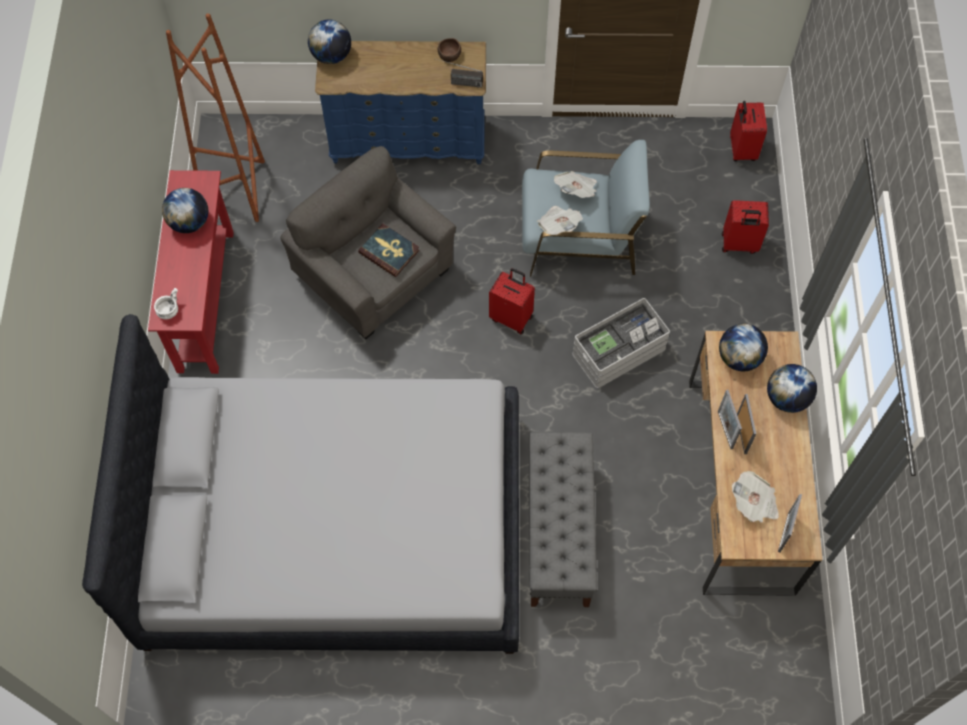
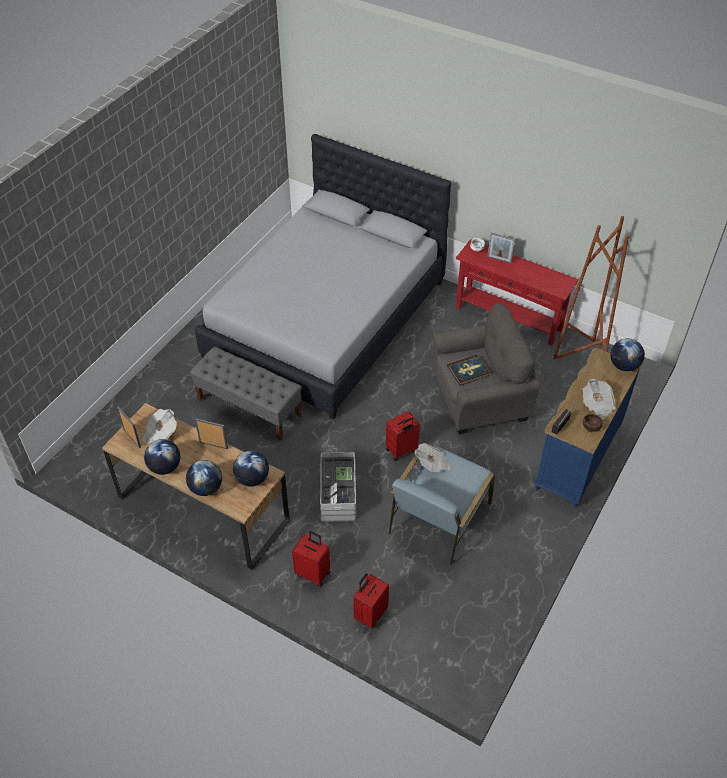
camera: 120 degrees right, 15 degrees down
globe [162,188,208,233] -> globe moved to [144,439,180,475]
newspaper [554,171,597,198] -> newspaper moved to [583,379,616,420]
red suitcase [730,101,767,161] -> red suitcase moved to [292,531,330,587]
picture frame [737,394,756,454] -> picture frame moved to [487,233,515,263]

